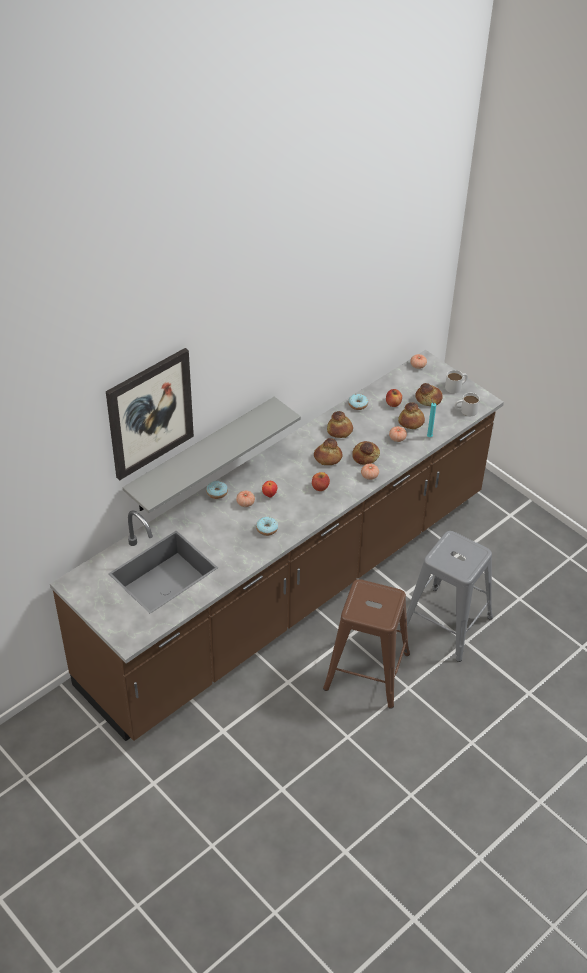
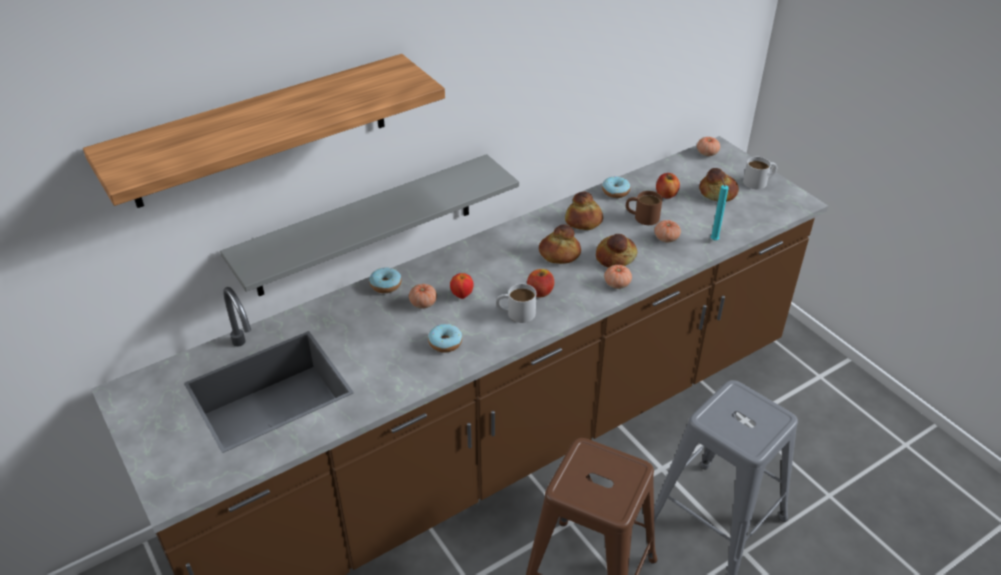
camera: 10 degrees right, 5 degrees down
picture [106,348,194,481] -> shelf [83,54,445,208]
bread [398,402,425,429] -> none
white mug [455,393,480,416] -> white mug moved to [496,284,536,323]
none -> brown mug [626,191,662,225]

